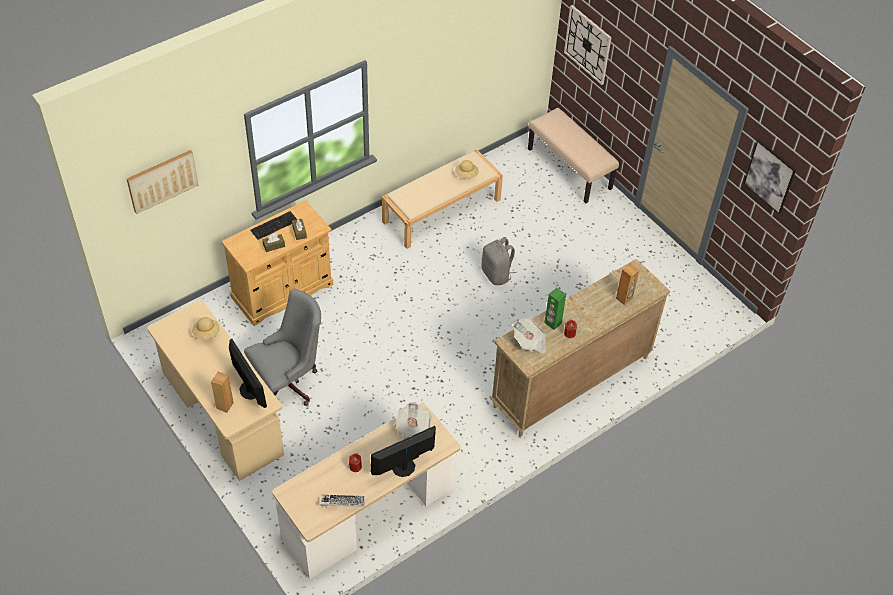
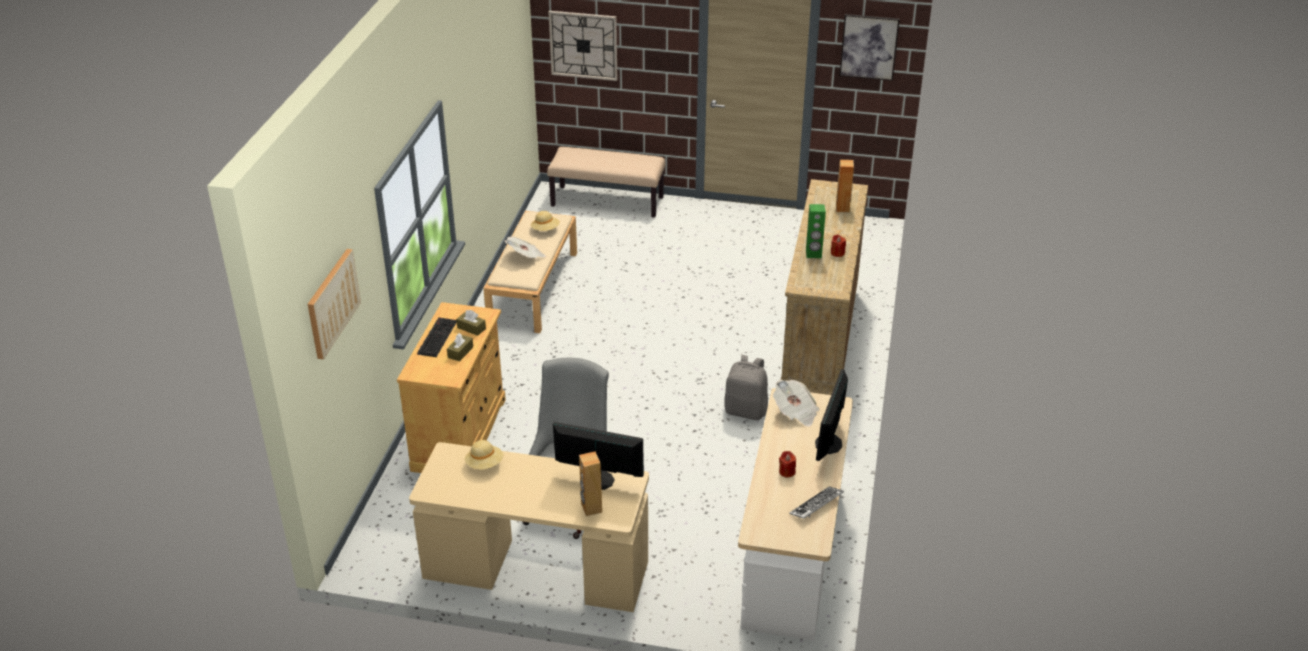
camera: 40 degrees left, 15 degrees down
grey backpack [481,237,517,285] -> grey backpack moved to [724,355,768,420]
newspaper [513,318,546,353] -> newspaper moved to [505,237,546,259]

